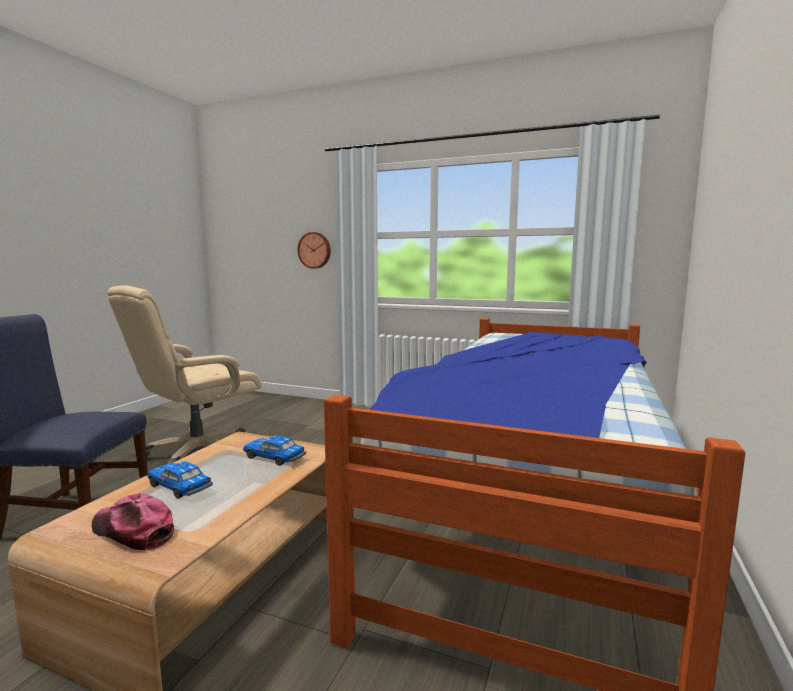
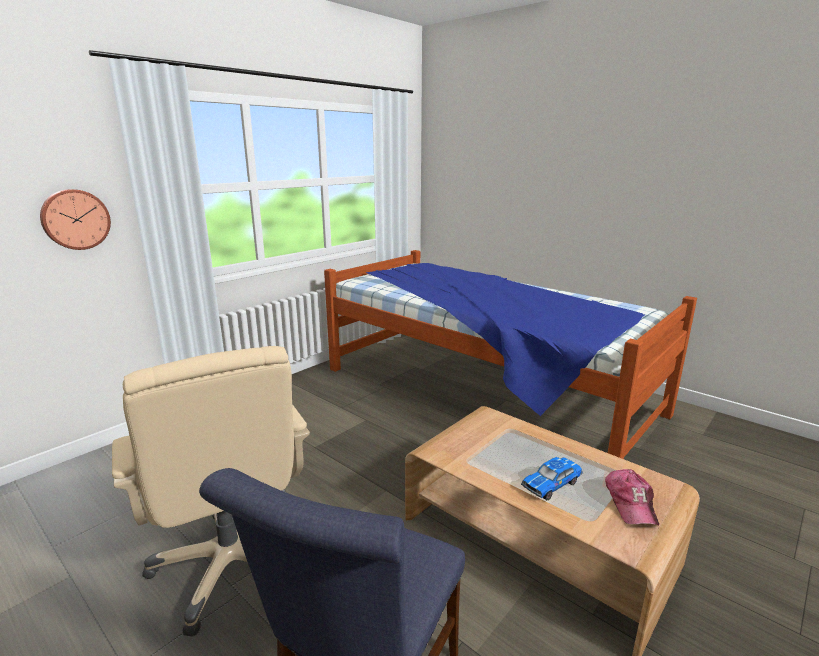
camera: 70 degrees left, 10 degrees up
cap [92,493,174,551] -> cap turned 45 degrees counterclockwise [605,469,659,525]
toy car [243,435,306,466] -> none

